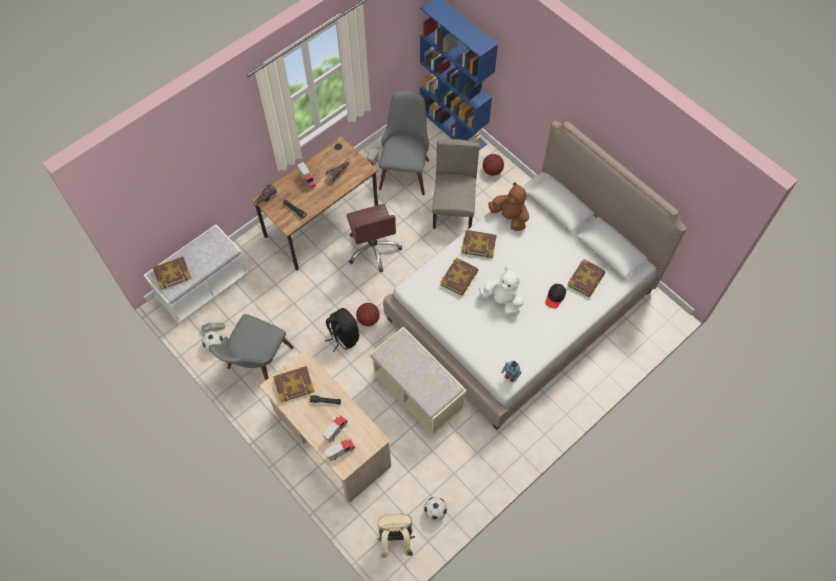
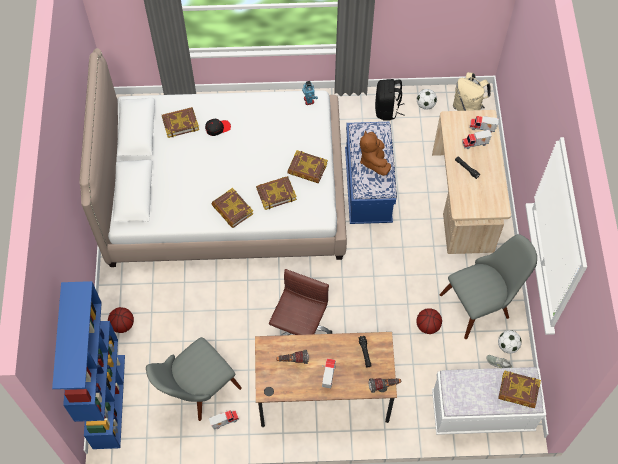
camera: 140 degrees left, 0 degrees up
book [273,366,315,402] -> book moved to [287,150,328,183]
black backpack [325,308,359,351] -> black backpack moved to [375,79,404,121]
basketball [356,303,380,326] -> basketball moved to [416,308,442,334]
beige bench [370,326,467,436] -> blue bench [345,122,397,224]
beige chair [432,139,480,229] -> none
white plush toy [479,267,523,316] -> none
brown plush toy [488,182,529,231] -> brown plush toy moved to [360,131,391,176]

